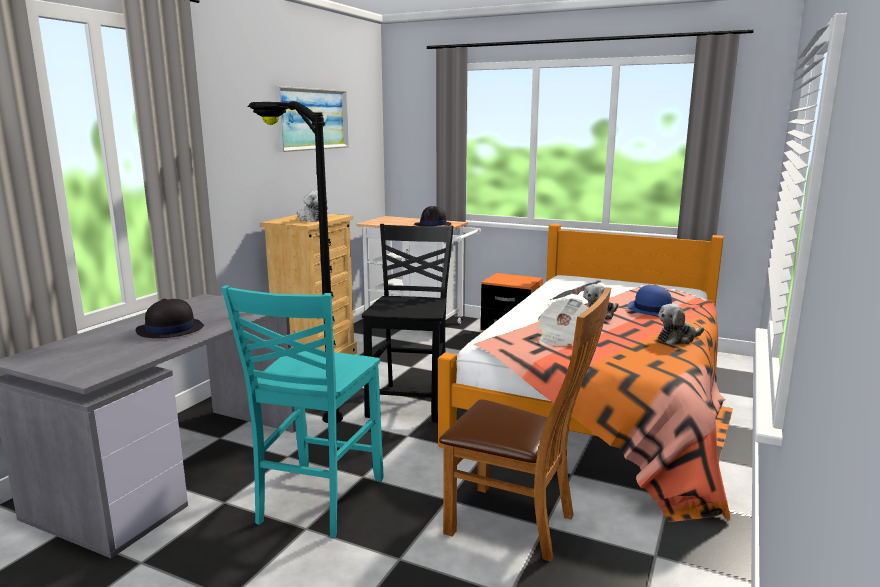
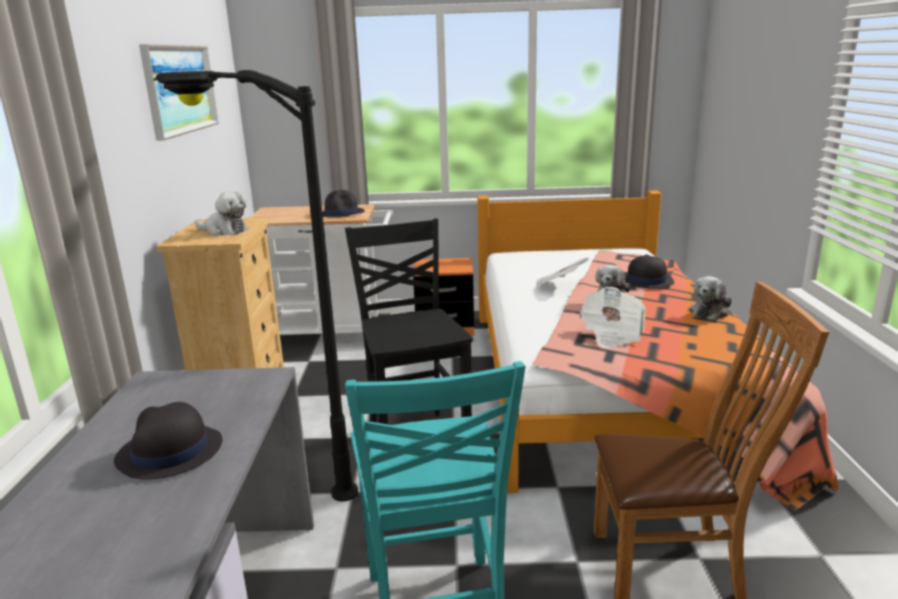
camera: 25 degrees left, 5 degrees up
blue hat [627,285,672,315] -> black hat [624,254,674,288]

